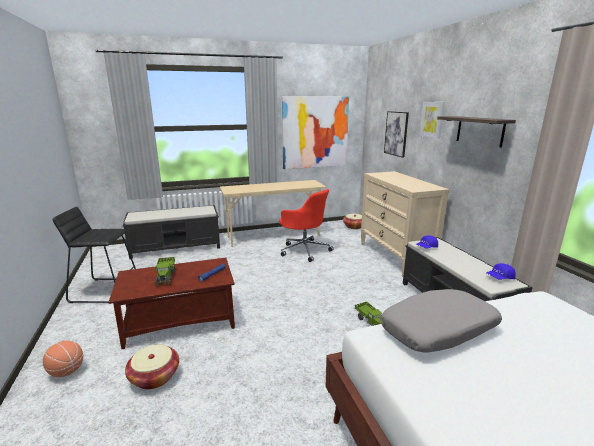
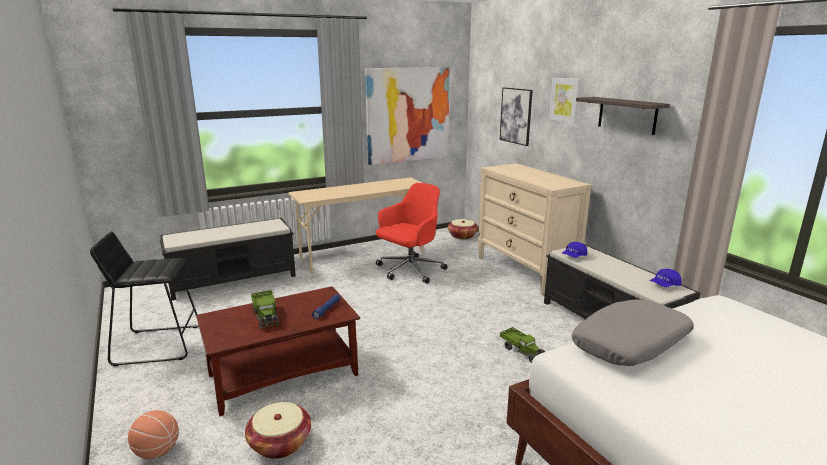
camera: 10 degrees left, 0 degrees up
red office chair [279,189,334,262] -> red office chair turned 75 degrees counterclockwise [376,183,448,284]

